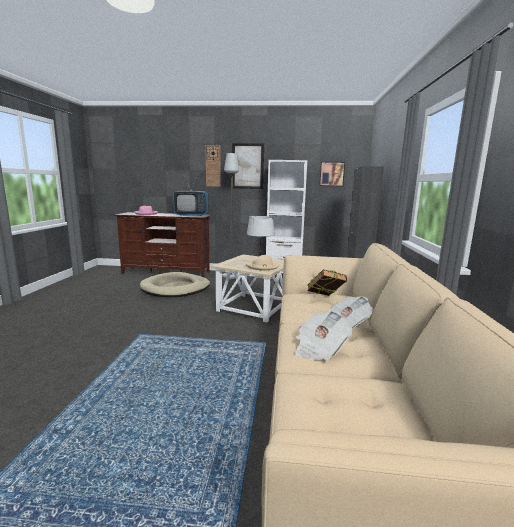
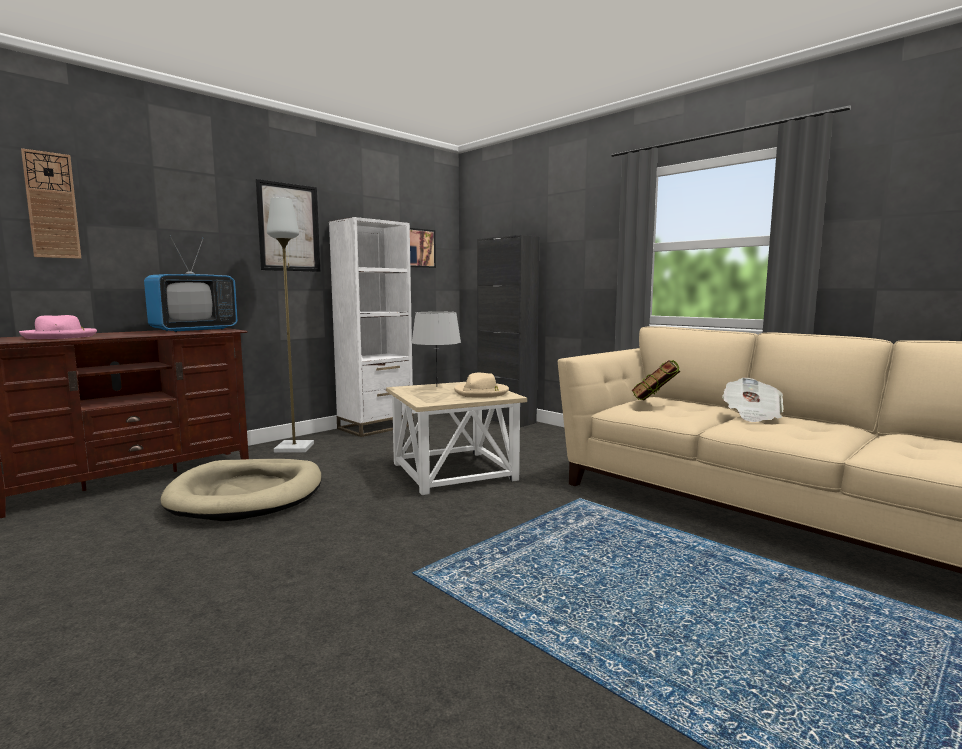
camera: 50 degrees left, 5 degrees down
wall clock [206,145,221,187] -> wall clock moved to [21,148,81,259]
newspaper [295,311,352,361] -> none

